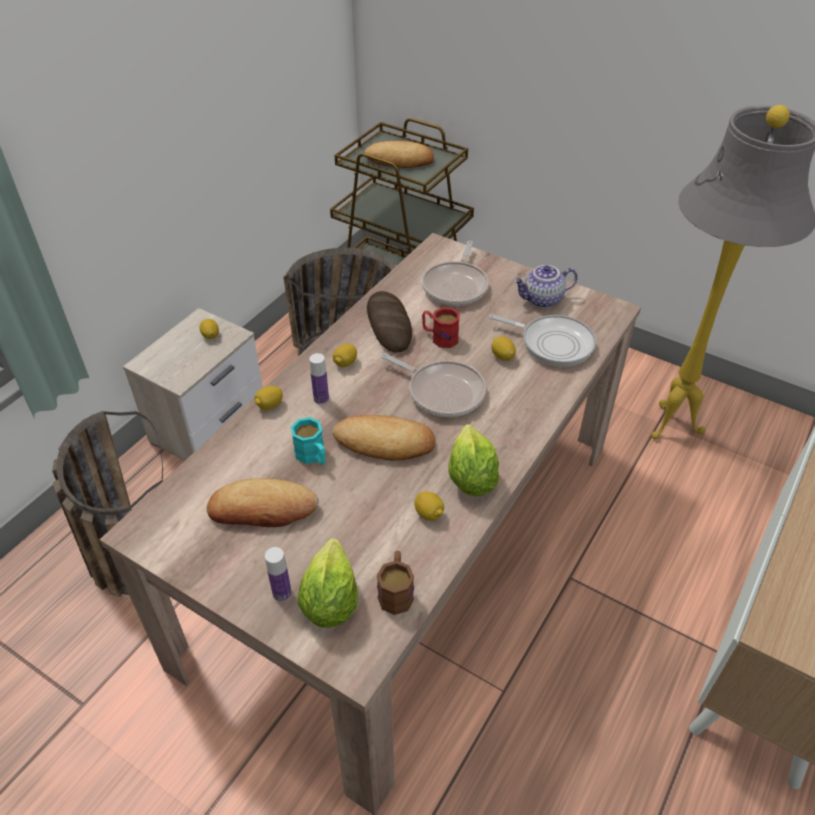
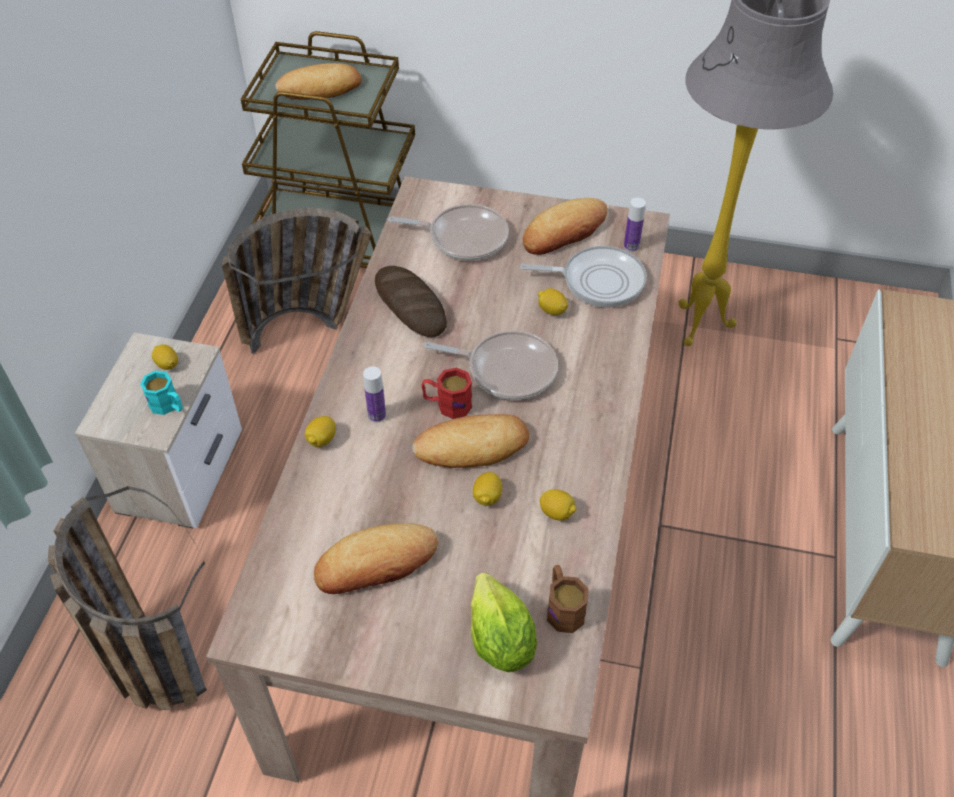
camera: 20 degrees left, 5 degrees up
bottle [265,547,292,602] -> bottle moved to [624,198,646,252]
turquoise mug [291,417,326,465] -> turquoise mug moved to [140,371,183,415]
lemon [332,344,357,367] -> lemon moved to [473,472,502,506]
frying pan [422,241,489,306] -> frying pan turned 75 degrees counterclockwise [388,204,509,261]
red mug [422,307,460,348] -> red mug moved to [421,368,472,419]
lettuce [448,424,499,496] -> none
teapot [513,265,578,308] -> bread [523,198,608,255]

